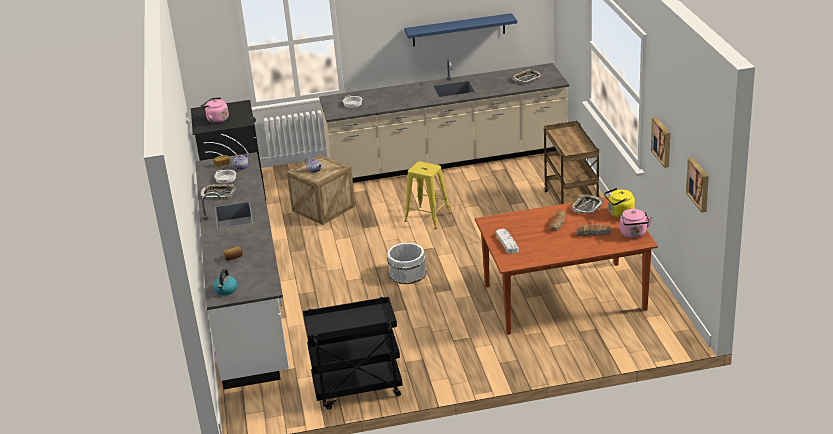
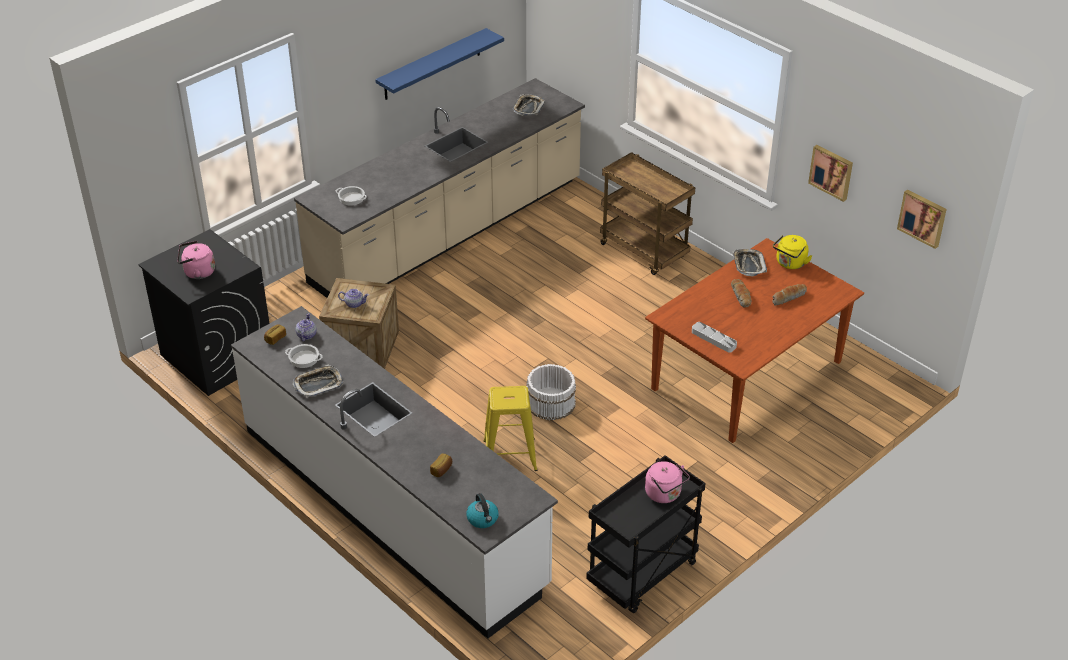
camera: 35 degrees left, 10 degrees up
yellow stool [404,162,451,229] -> yellow stool moved to [483,386,537,471]
pink kettle [620,209,653,238] -> pink kettle moved to [645,461,690,503]

